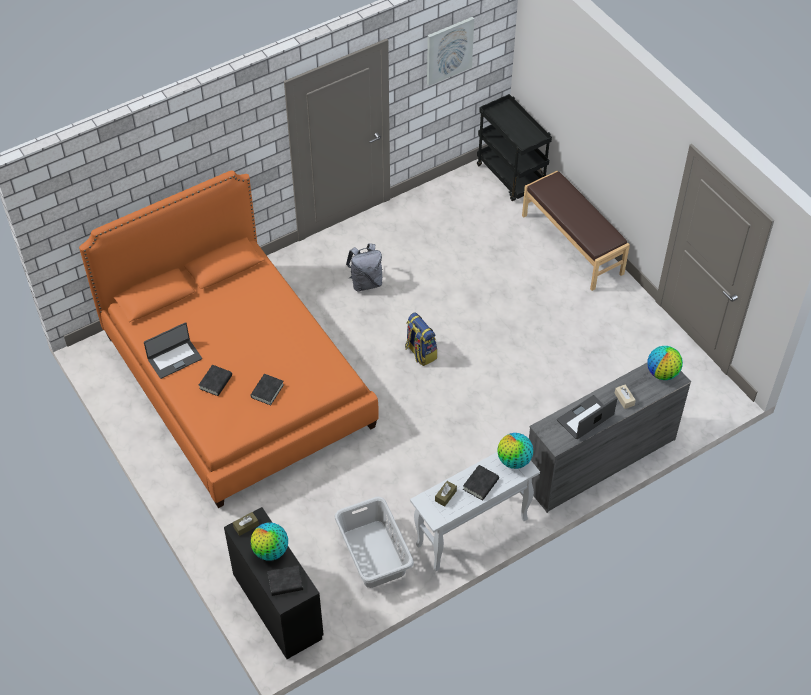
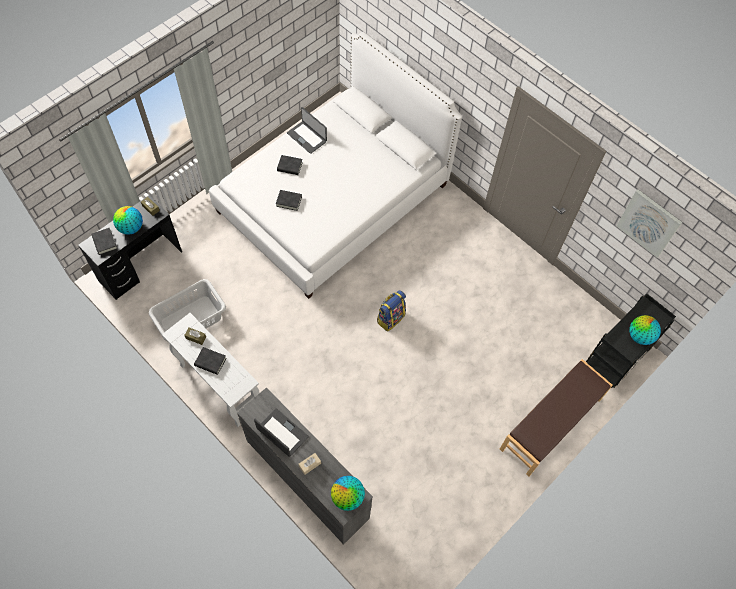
camera: 75 degrees right, 10 degrees up
orange bed [79,170,379,508] -> white bed [209,32,462,299]
grey backpack [346,243,382,292] -> none
globe [497,433,533,469] -> globe moved to [629,315,661,345]

